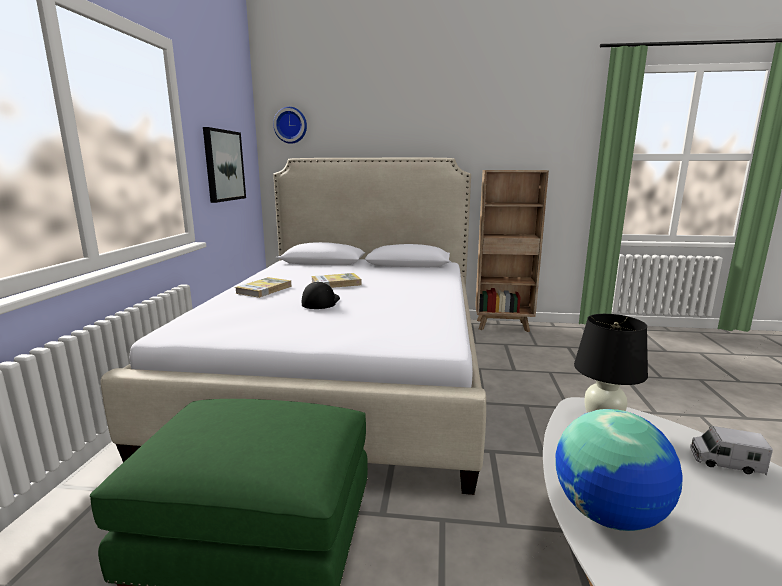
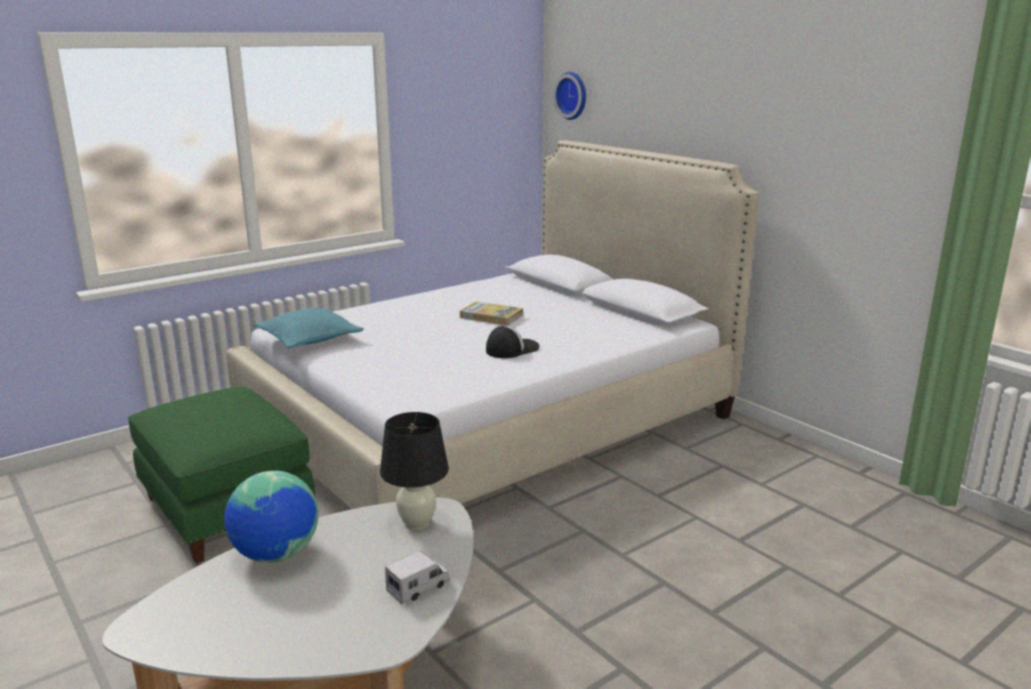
camera: 45 degrees right, 5 degrees up
picture [203,127,246,203] -> none
book [235,277,291,298] -> none
cap [302,281,340,309] -> cap moved to [486,326,540,358]
brown bookcase [475,170,549,332] -> none
toy truck [690,426,773,475] -> toy truck turned 75 degrees clockwise [385,551,450,605]
none -> turquoise pillow [254,308,363,348]

